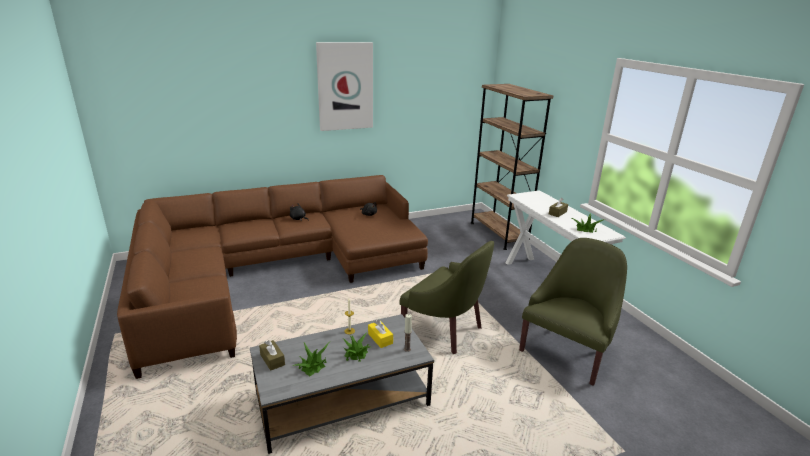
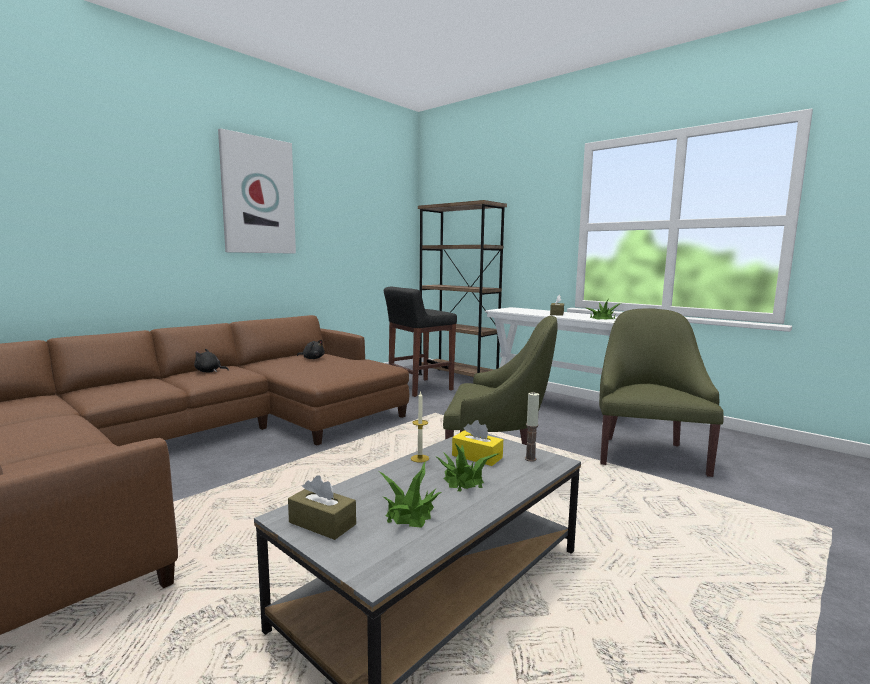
camera: 25 degrees left, 15 degrees down
none -> black stool [384,286,457,397]

